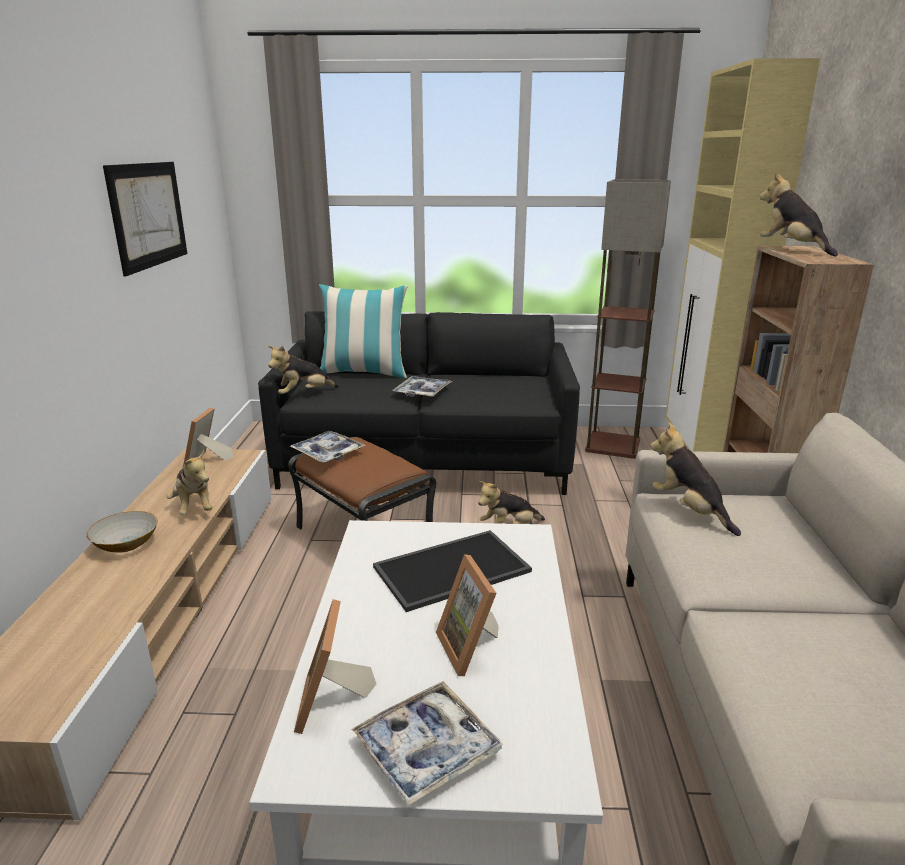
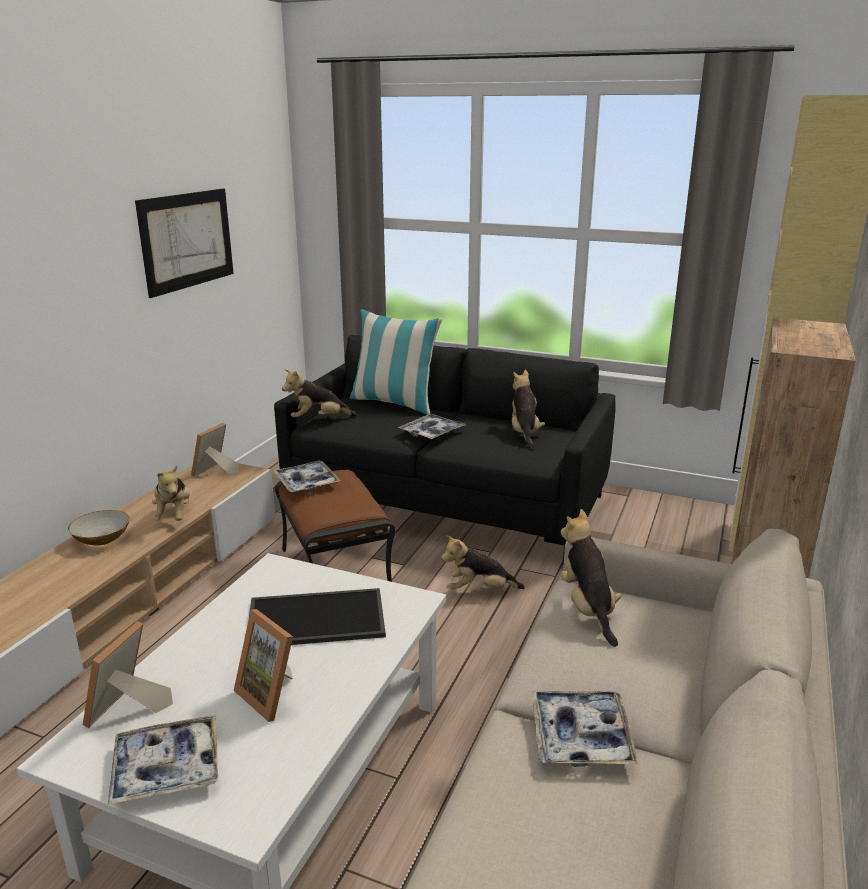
camera: 20 degrees right, 0 degrees up
picture frame [436,554,499,676] -> picture frame turned 45 degrees counterclockwise [234,609,293,722]
floor lamp [585,179,671,459] -> none
plush toy [760,172,838,256] -> plush toy moved to [512,370,545,449]
none -> tray [532,691,639,767]

